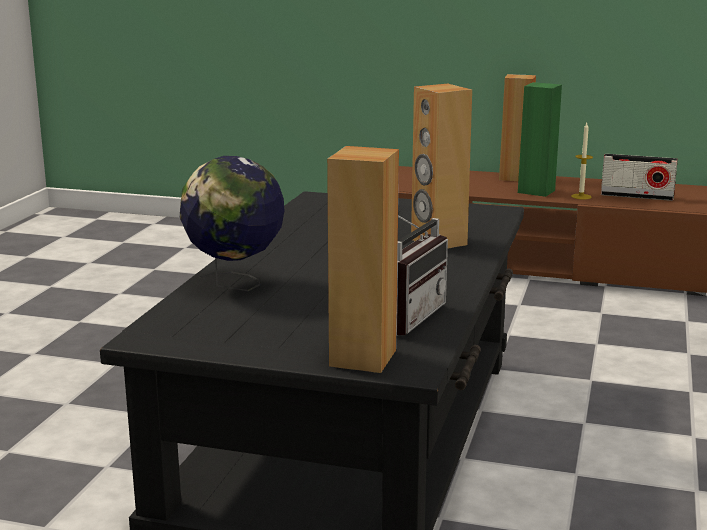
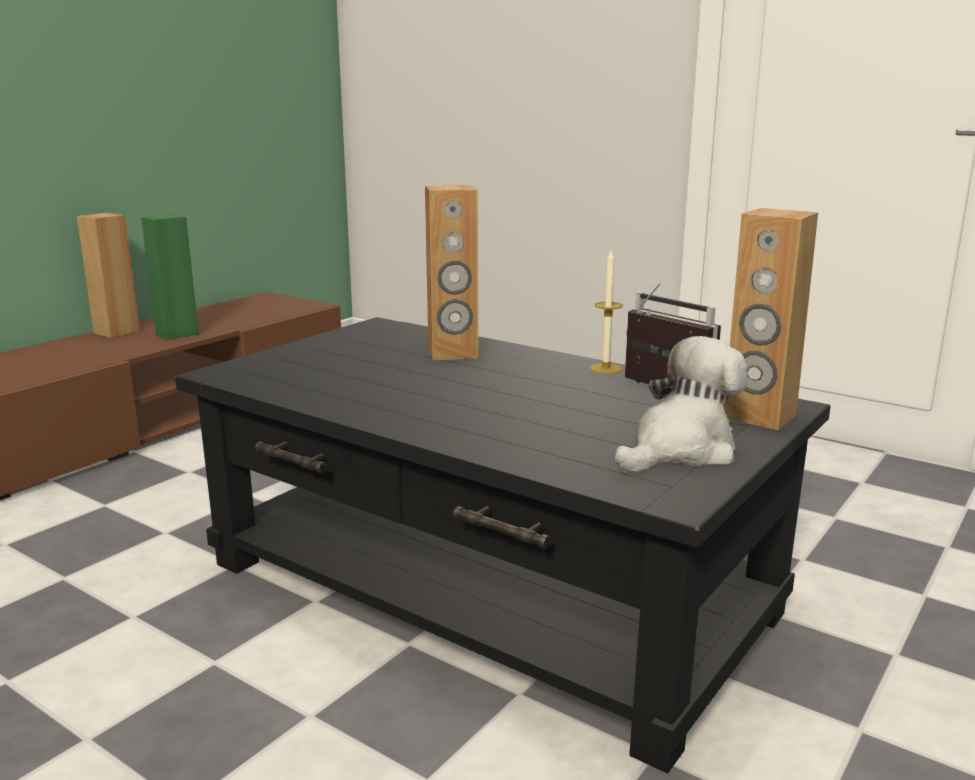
camera: 70 degrees left, 0 degrees up
globe [180,156,284,291] -> none
candle [571,123,593,200] -> candle moved to [590,251,623,374]
radio [601,154,678,201] -> none
none -> plush toy [615,336,748,472]

